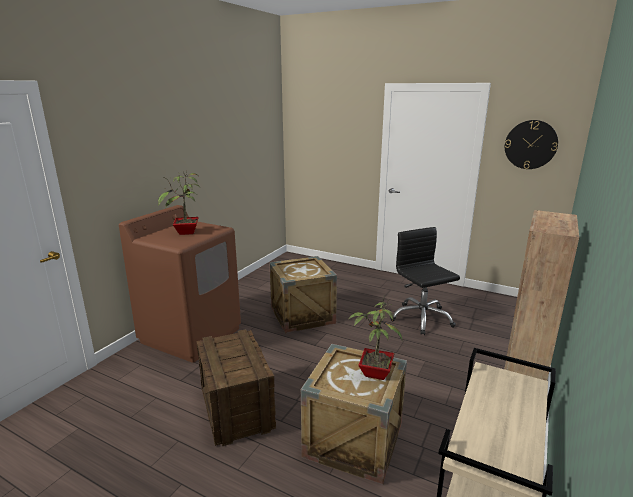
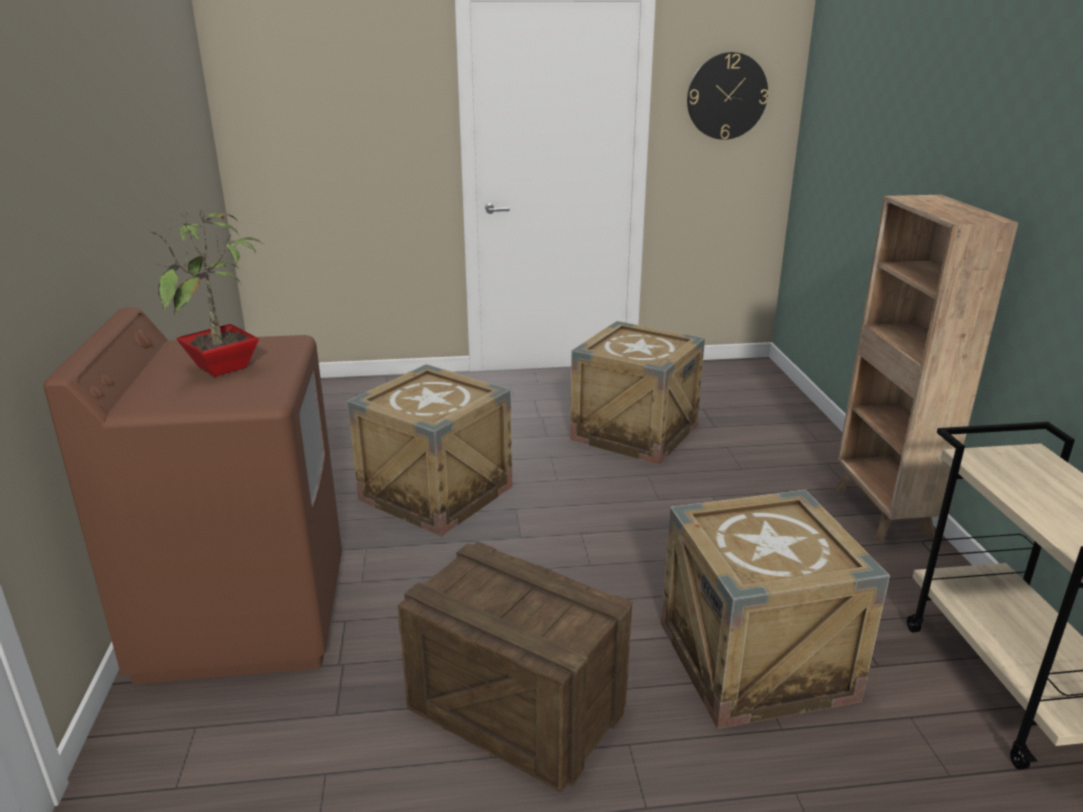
camera: 35 degrees left, 5 degrees up
potted plant [348,295,402,380] -> none
black office chair [390,227,460,335] -> crate [570,321,705,465]

